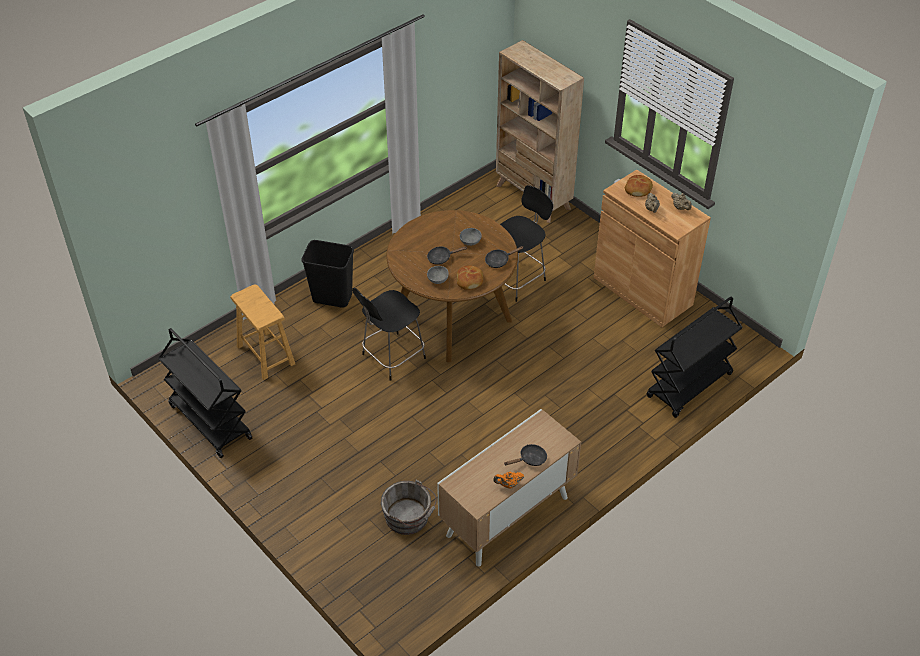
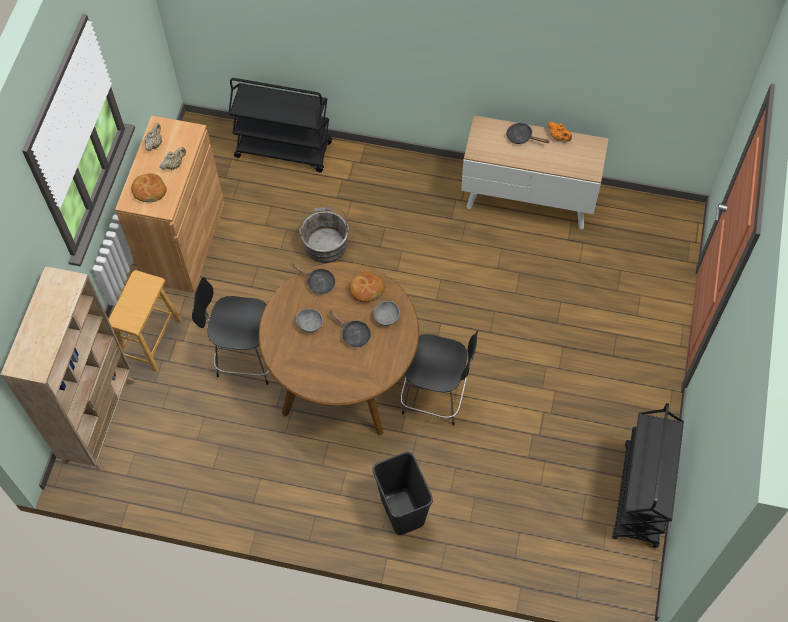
camera: 125 degrees left, 15 degrees up
brown stool [230,284,295,380] -> brown stool moved to [109,270,182,372]
grey bucket [381,480,437,535] -> grey bucket moved to [299,207,350,263]

